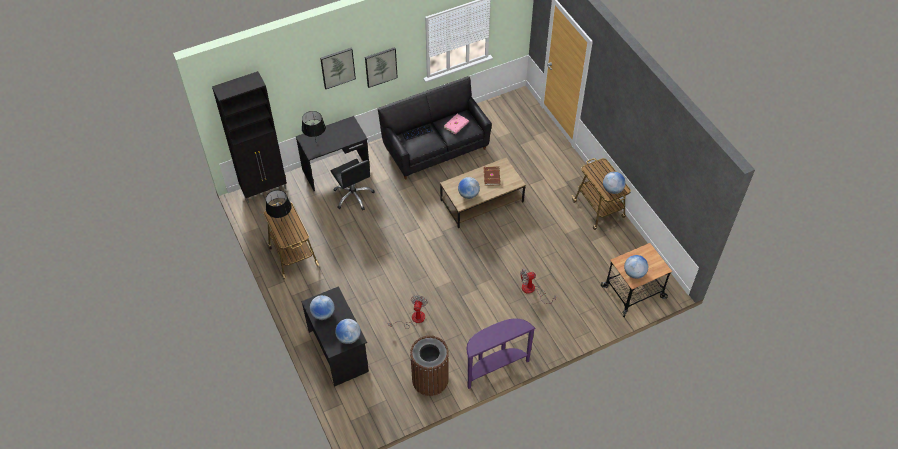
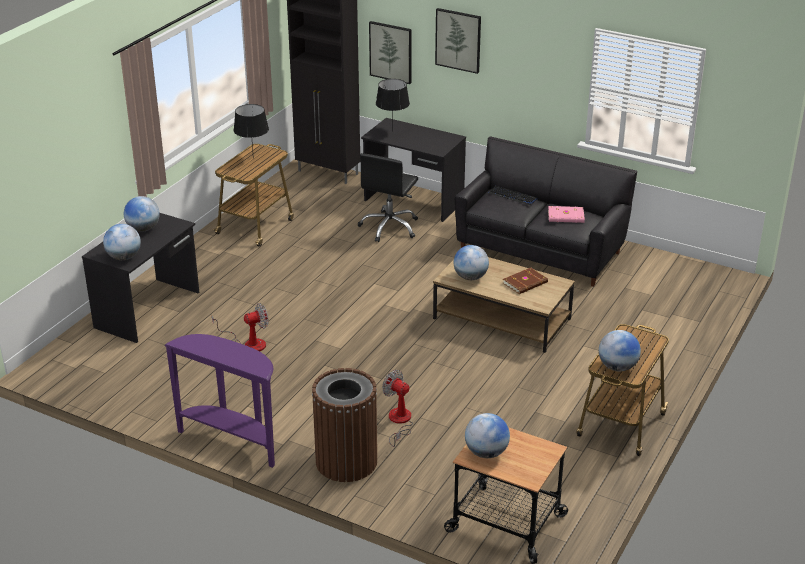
camera: 55 degrees right, 20 degrees down
picture [365,47,398,88] -> picture moved to [369,21,412,84]
brown trash can [410,335,449,396] -> brown trash can moved to [312,368,377,482]

